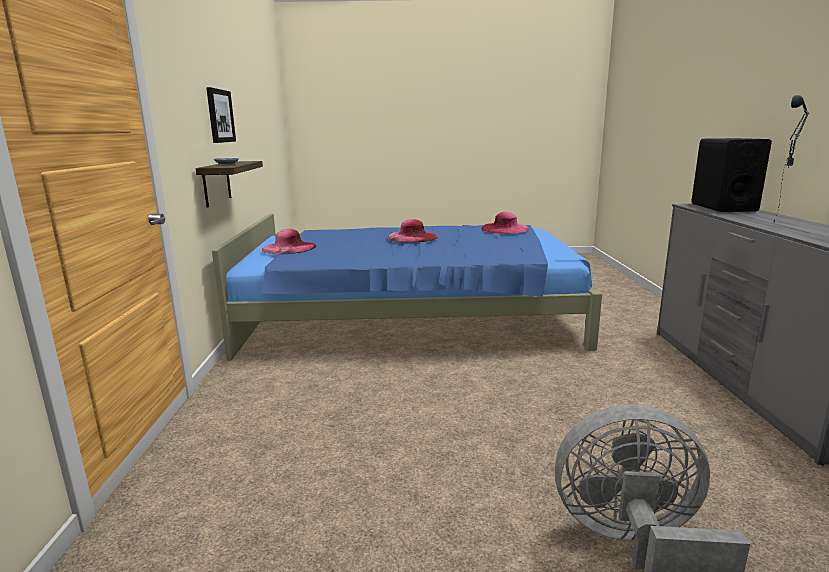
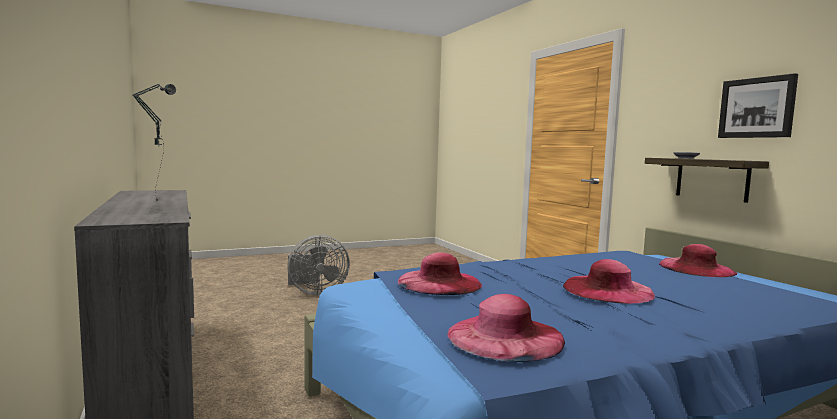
camera: 155 degrees right, 10 degrees down
black speaker [691,138,772,212] -> none
none -> pink hat [398,253,482,295]

